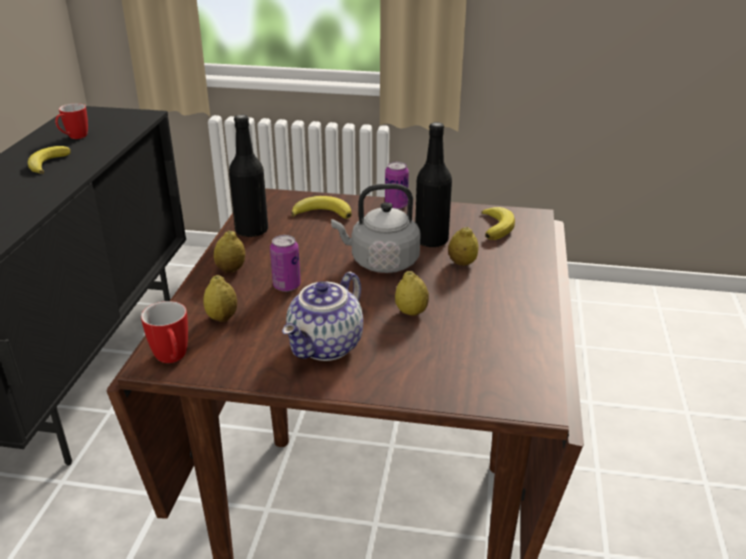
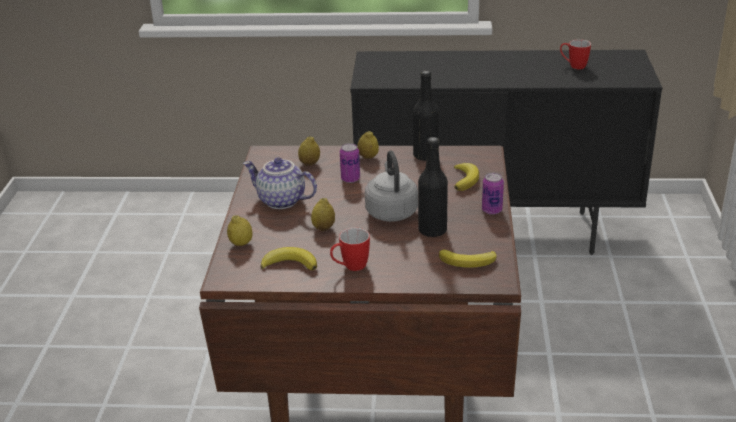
camera: 85 degrees right, 0 degrees up
banana [28,146,71,174] -> banana moved to [261,247,317,270]
mug [141,301,188,363] -> mug moved to [330,228,370,271]
lemon [448,227,478,266] -> lemon moved to [227,215,253,246]

